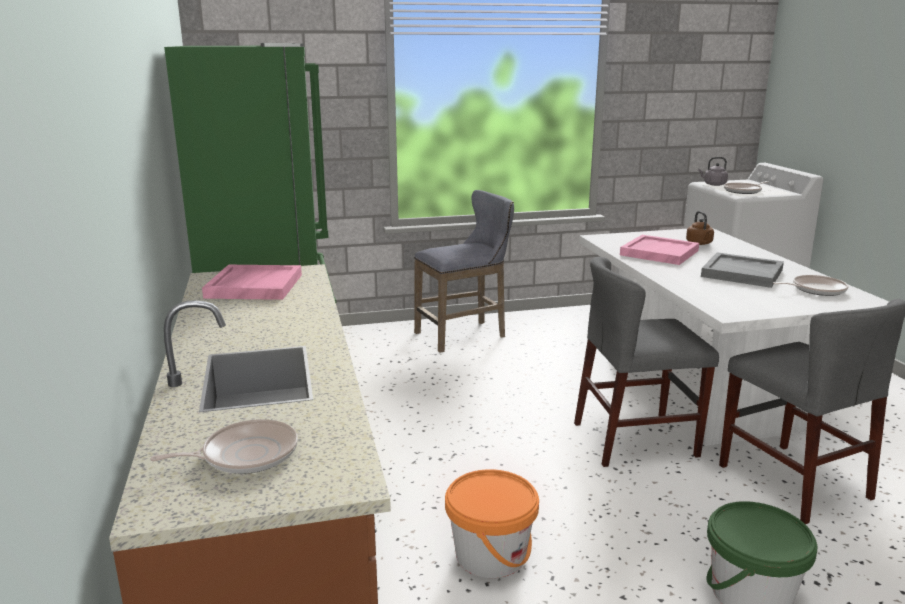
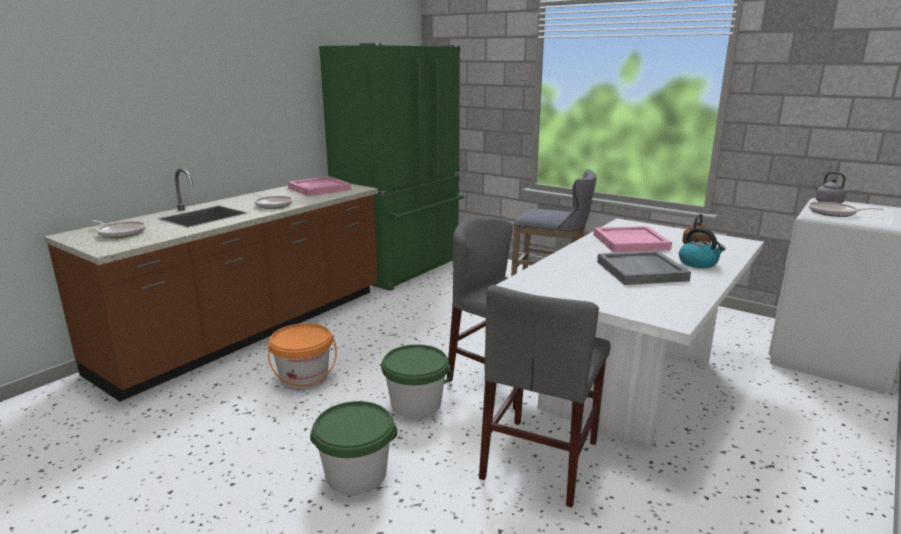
camera: 50 degrees right, 0 degrees up
frying pan [773,275,848,296] -> frying pan moved to [253,193,293,209]
none -> green bucket [381,344,452,418]
none -> kettle [679,228,726,268]

